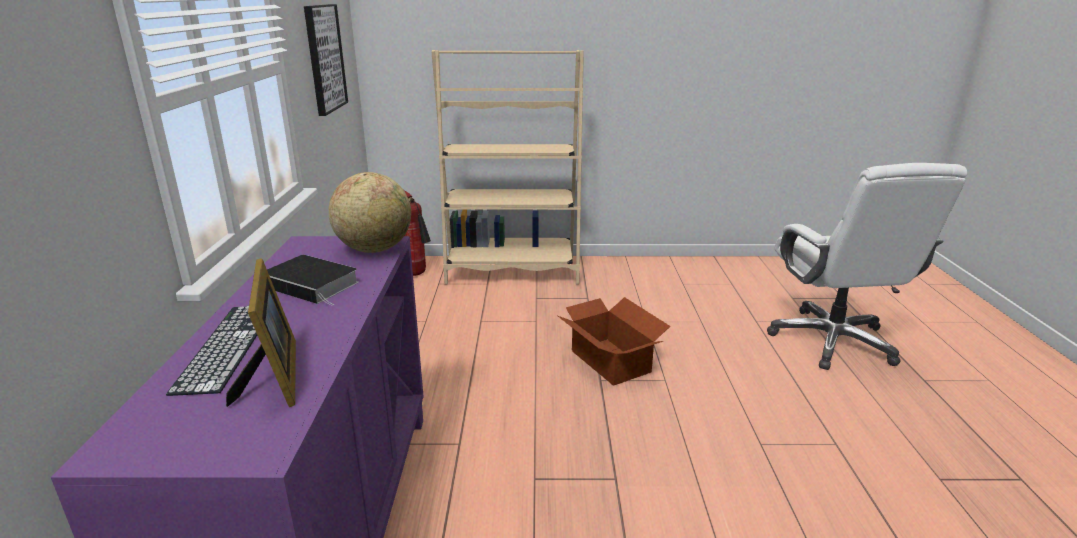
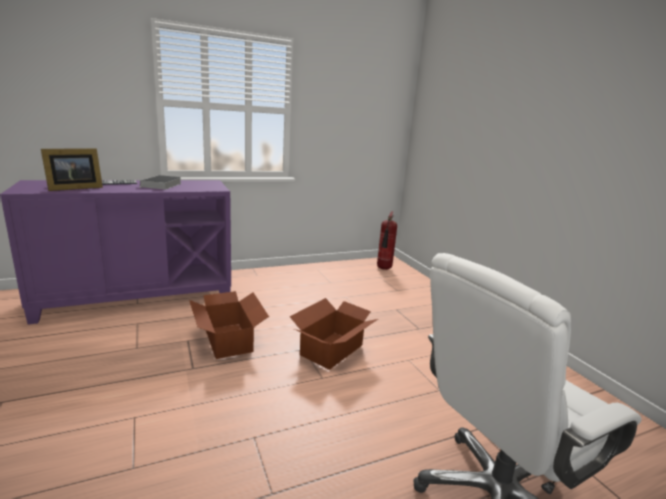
camera: 65 degrees right, 5 degrees down
picture [304,4,348,116] -> none
globe [328,172,411,253] -> none
beige bookcase [431,50,584,285] -> none
none -> cardboard box [189,291,269,359]

